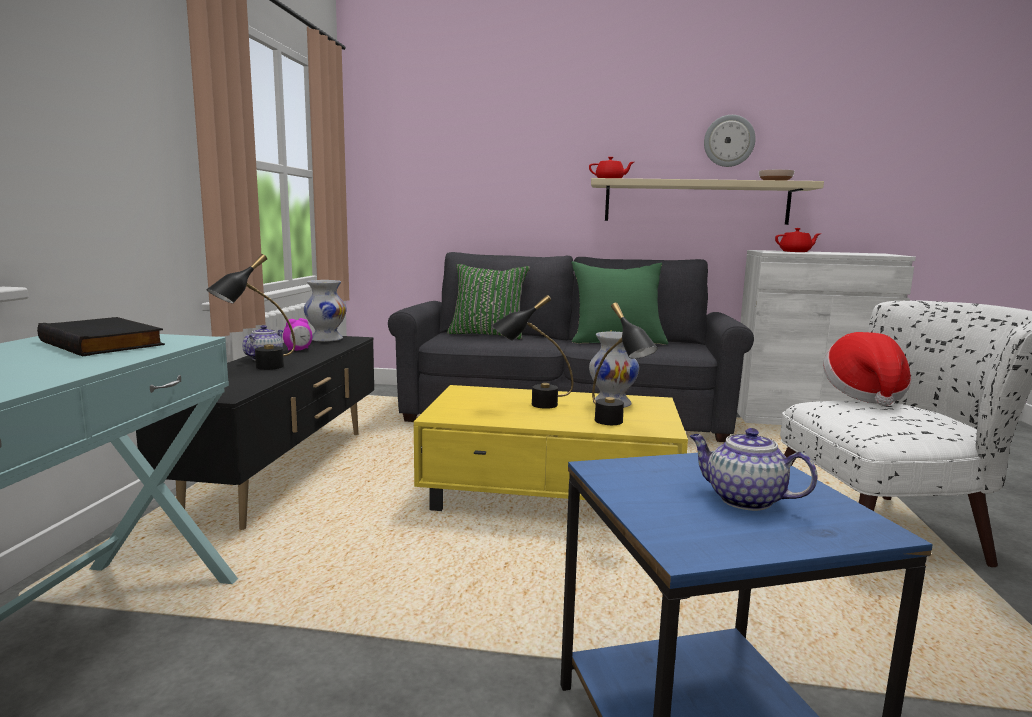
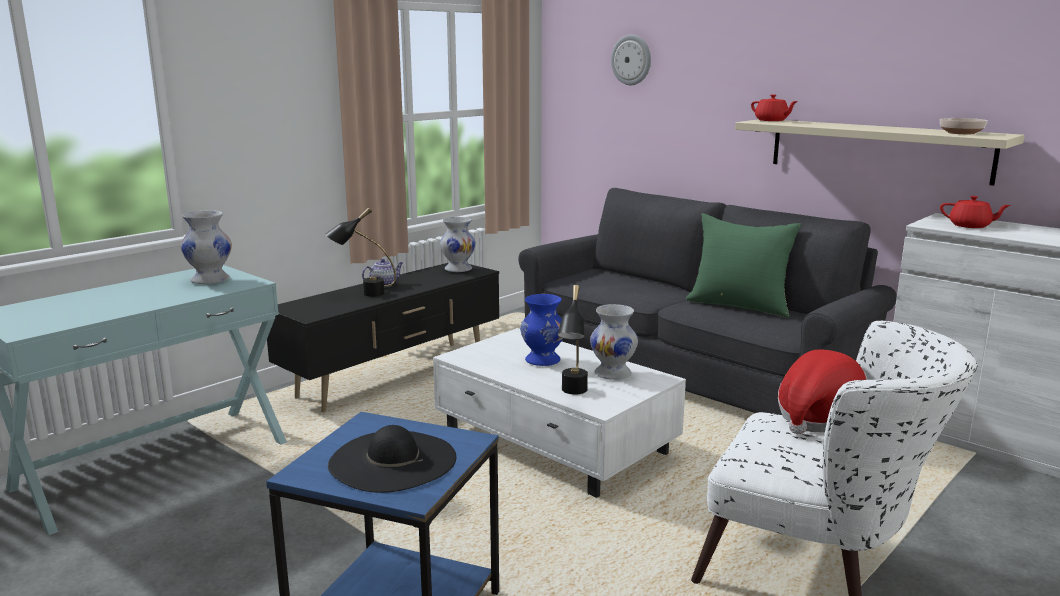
camera: 35 degrees right, 5 degrees up
black book [37,317,165,356] -> white vase [181,210,232,284]
alarm clock [283,318,312,351] -> none
yellow coffee table [414,385,688,511] -> white coffee table [433,328,686,498]
green pillow [447,264,530,340] -> none
black table lamp [491,295,573,409] -> blue vase [520,294,563,366]
teapot [690,428,818,511] -> black hat [328,425,457,493]
wall clock [704,115,756,167] -> wall clock moved to [611,35,651,85]

